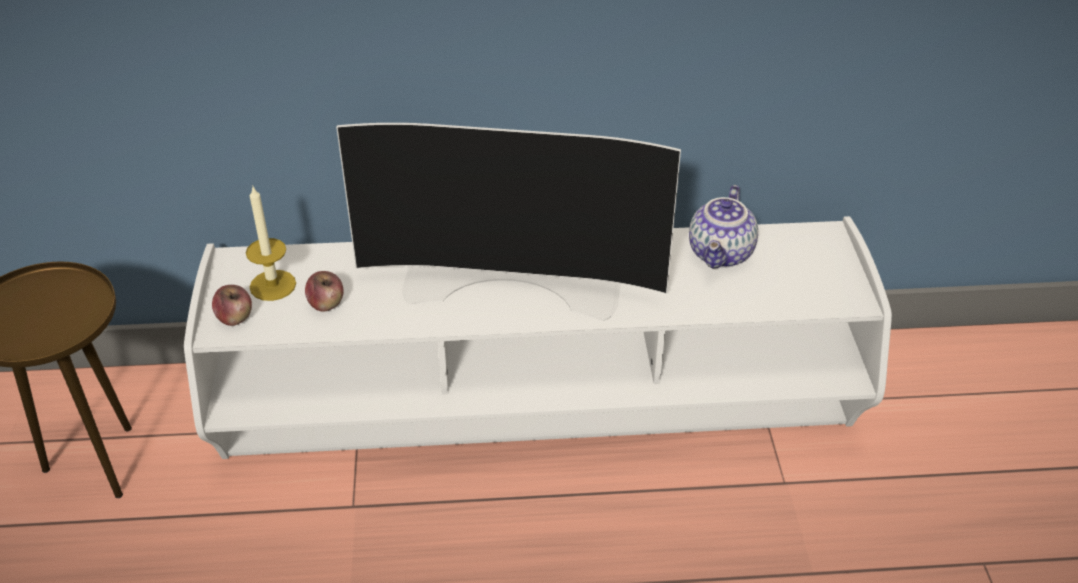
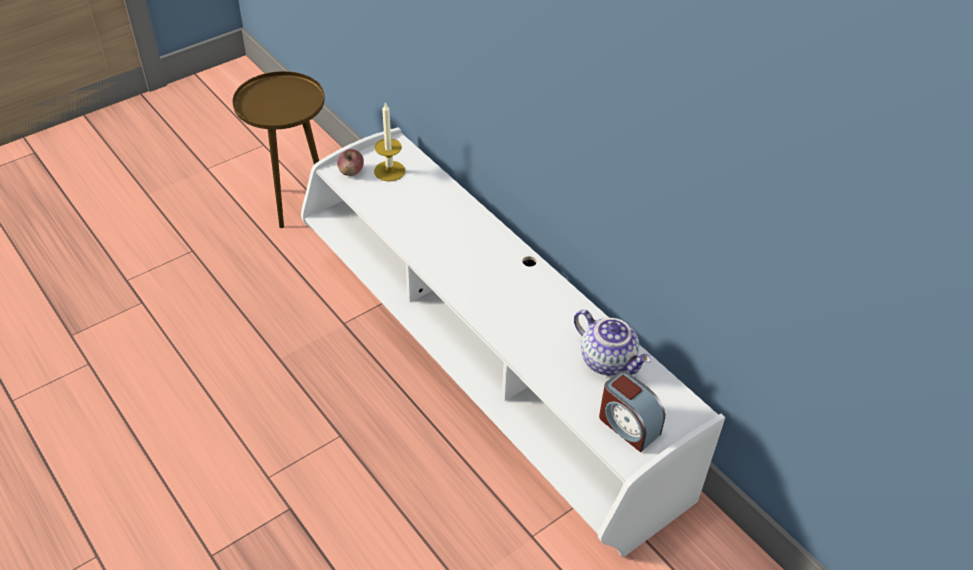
camera: 55 degrees right, 5 degrees up
apple [305,271,344,312] -> none
television [336,123,681,320] -> none
teapot [689,185,758,269] -> teapot turned 120 degrees counterclockwise [574,310,651,376]
none -> alarm clock [599,371,665,452]

